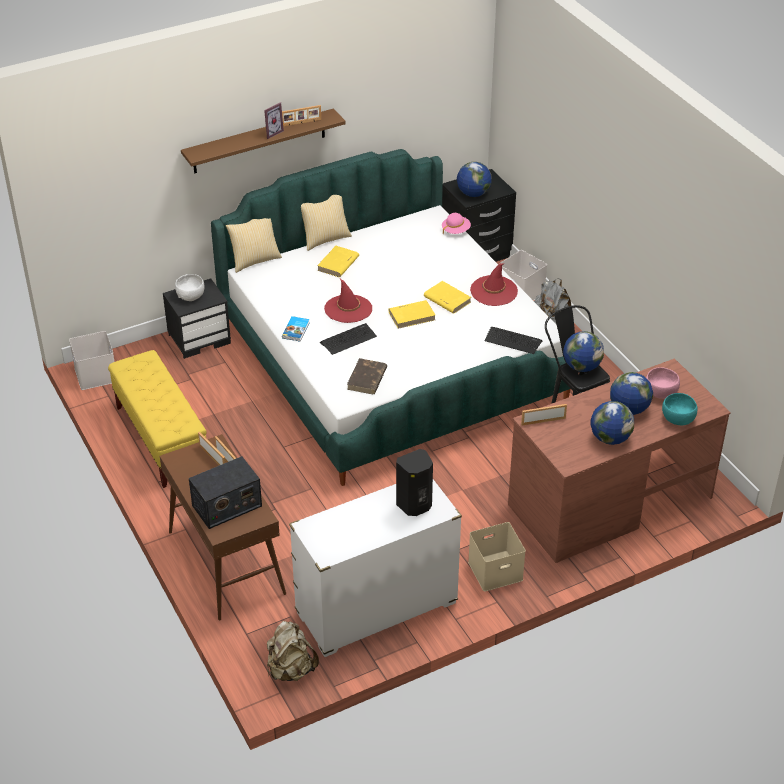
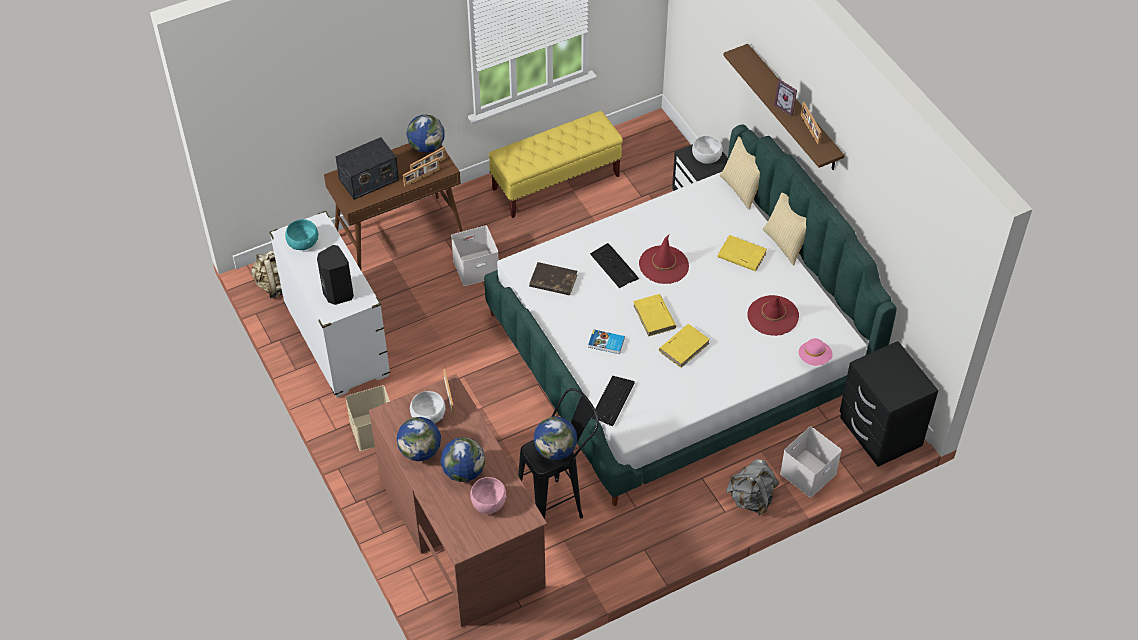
camera: 90 degrees right, 10 degrees up
white storage box [69,331,115,390] -> white storage box moved to [451,225,499,286]
radio [189,456,262,529] -> radio turned 90 degrees counterclockwise [335,137,399,200]
book [282,316,310,341] -> book moved to [588,329,625,354]
globe [457,162,492,197] -> globe moved to [407,115,444,153]
red hat [470,263,518,306] -> red hat moved to [747,295,799,336]
turquoise bowl [662,393,697,425] -> turquoise bowl moved to [285,219,318,250]
none -> white bowl [410,391,445,423]

